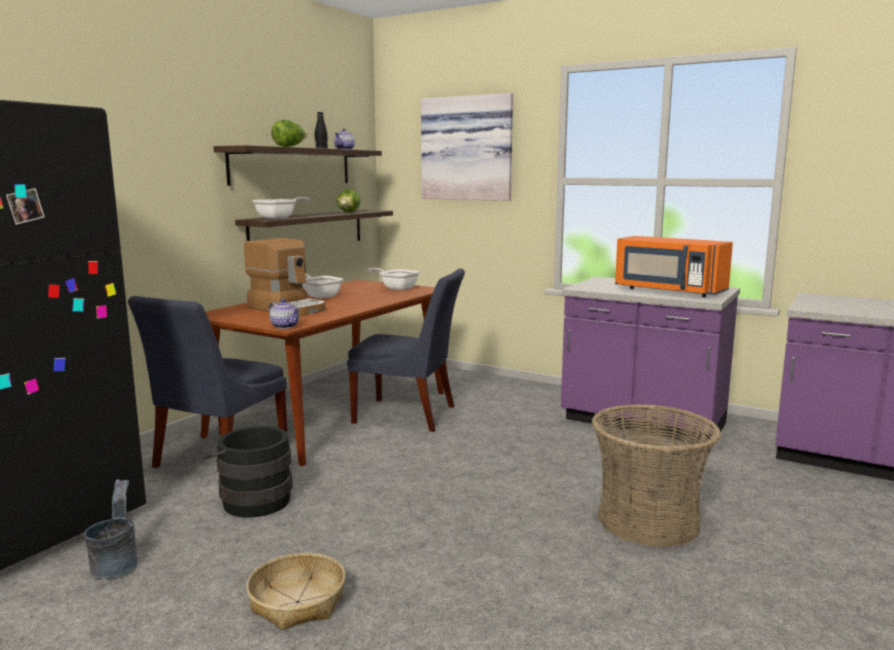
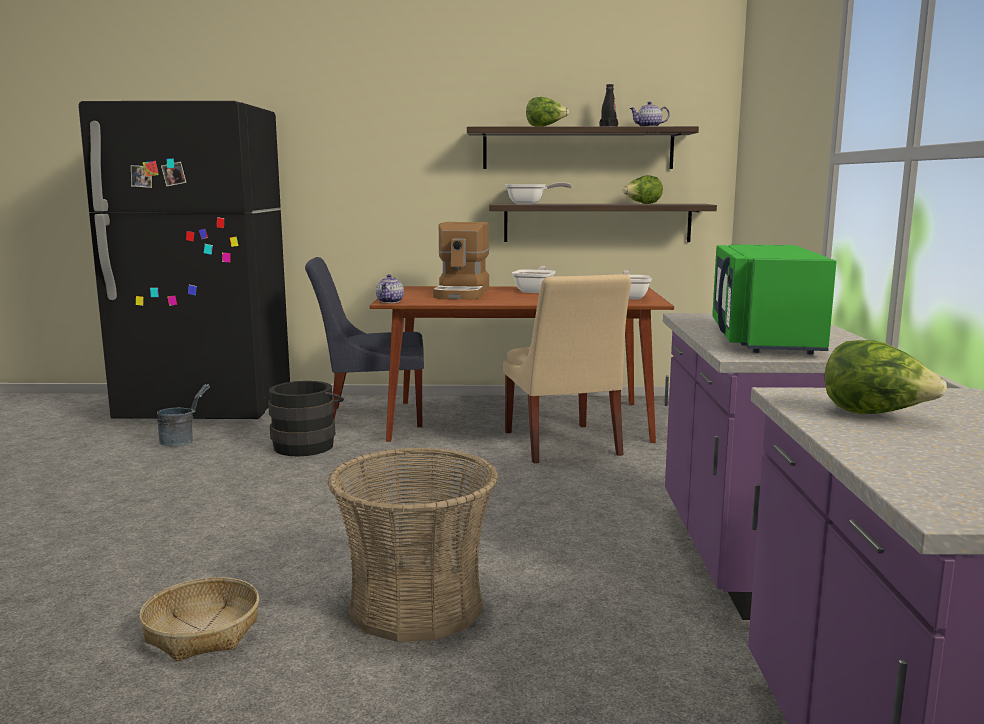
camera: 60 degrees right, 0 degrees up
basket [246,553,345,630] -> basket moved to [139,577,259,661]
blue chair [347,269,465,432] -> beige chair [503,274,631,463]
picture [421,93,513,201] -> none
orange microwave [615,236,733,297] -> green microwave [712,244,837,355]
none -> lettuce [825,340,947,414]

